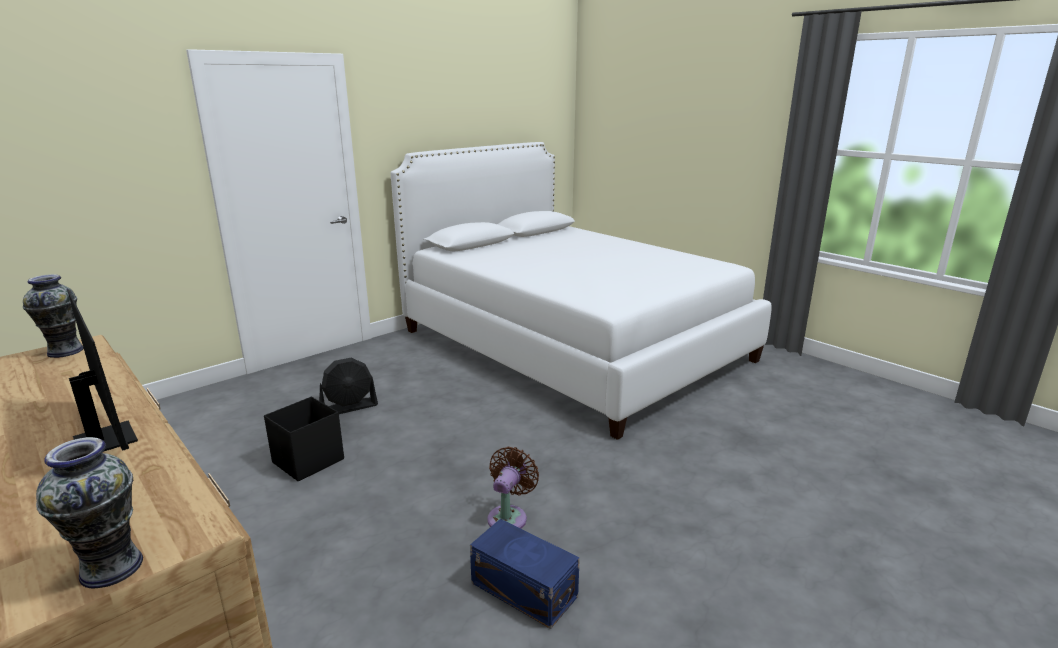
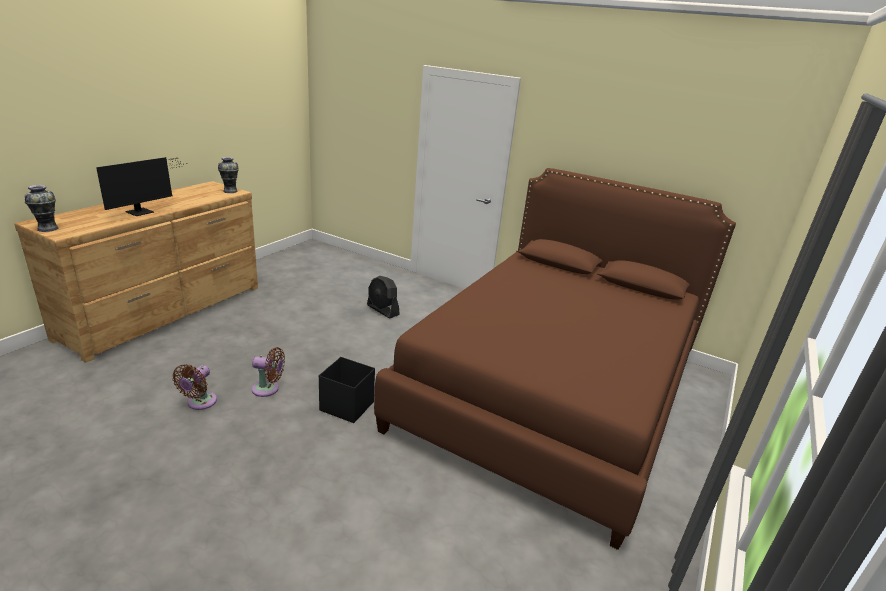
camera: 70 degrees right, 5 degrees up
black storage box [264,397,344,481] -> black storage box moved to [319,357,375,423]
white bed [391,142,772,440] -> brown bed [374,168,736,550]
blue storage box [470,519,580,629] -> brown fan [172,364,217,410]

